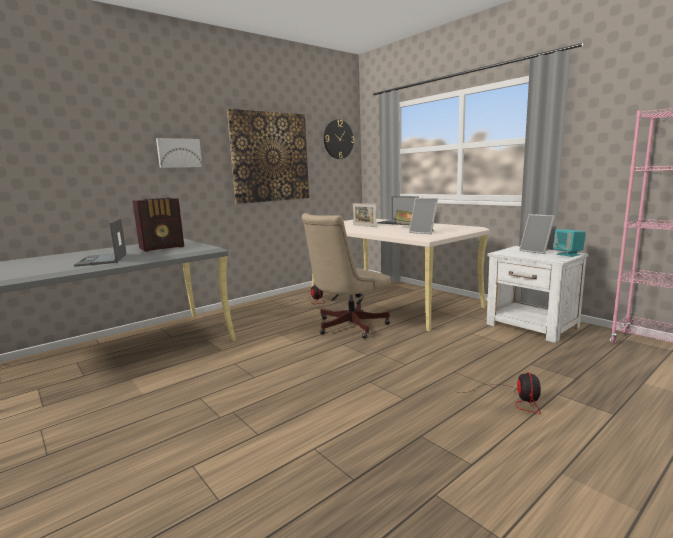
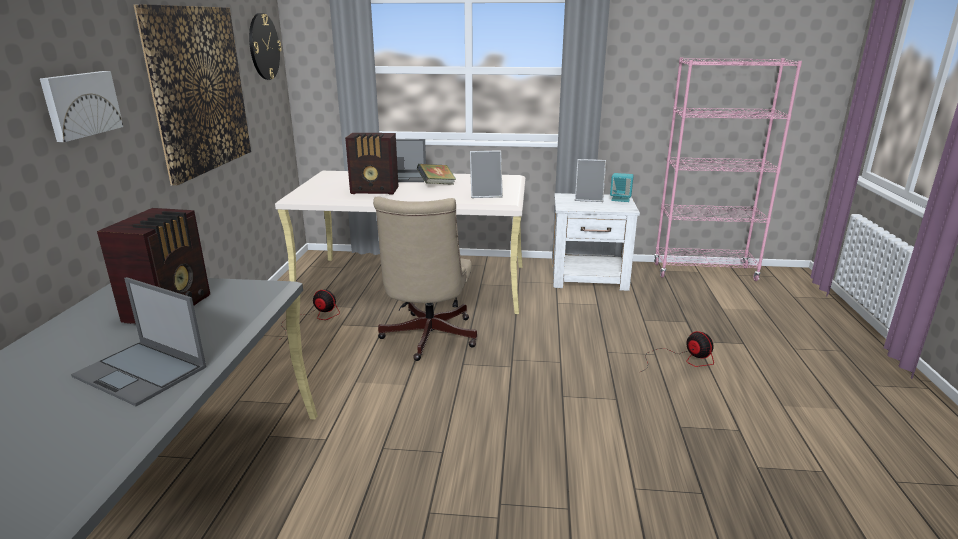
camera: 45 degrees left, 10 degrees up
picture frame [353,203,376,227] -> radio [345,133,398,195]

